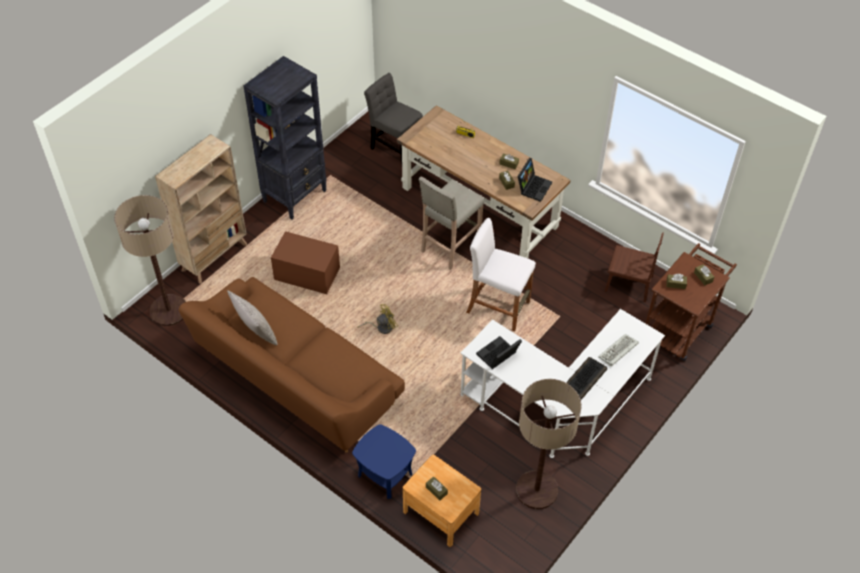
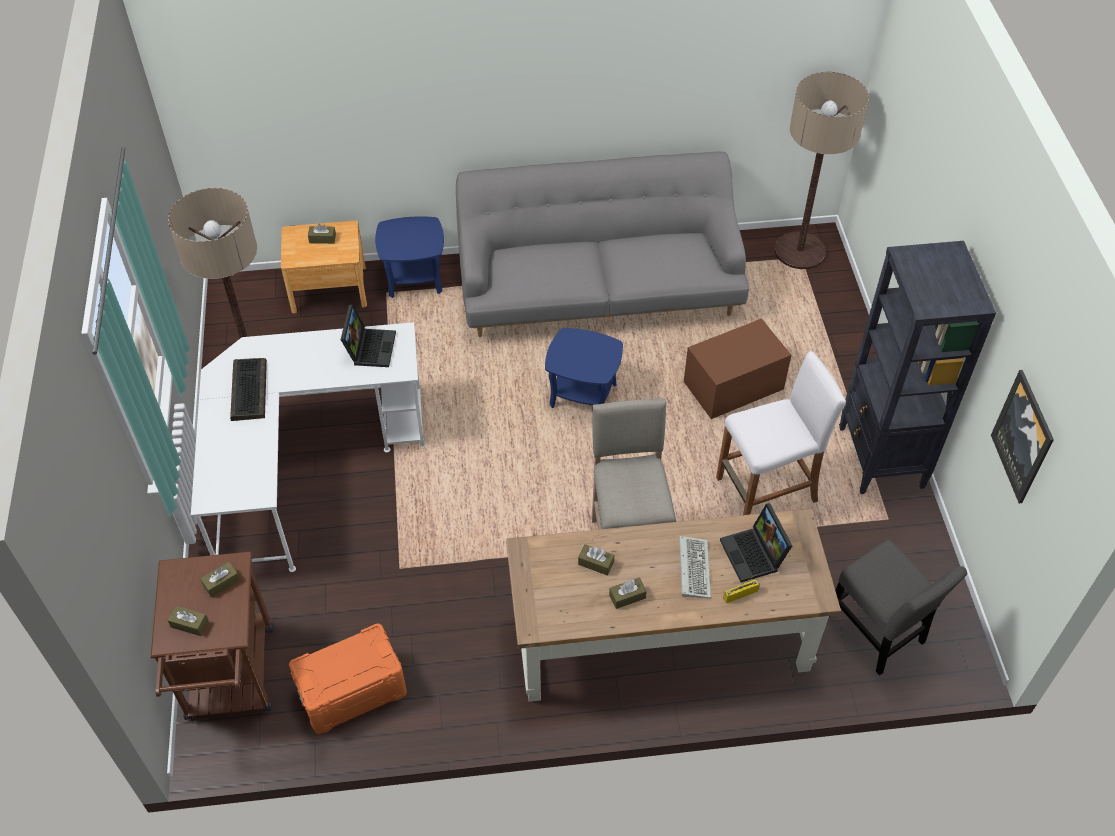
camera: 135 degrees right, 0 degrees up
beige bookcase [155,134,247,284] -> none
brown sofa [179,277,405,453] -> grey sofa [456,152,749,337]
grey pillow [227,290,278,345] -> none
yellow fan [357,304,398,334] -> blue side table [545,328,623,408]
grey chair [364,73,423,163] -> grey chair turned 60 degrees clockwise [829,540,967,675]
white stool [466,218,536,331] -> white stool moved to [716,351,846,515]
laptop [518,158,552,202] -> laptop moved to [720,503,792,583]
keyboard [598,334,639,366] -> keyboard moved to [679,536,711,599]
brown chair [605,232,664,302] -> orange storage box [289,624,407,734]
none -> picture [991,370,1054,503]

